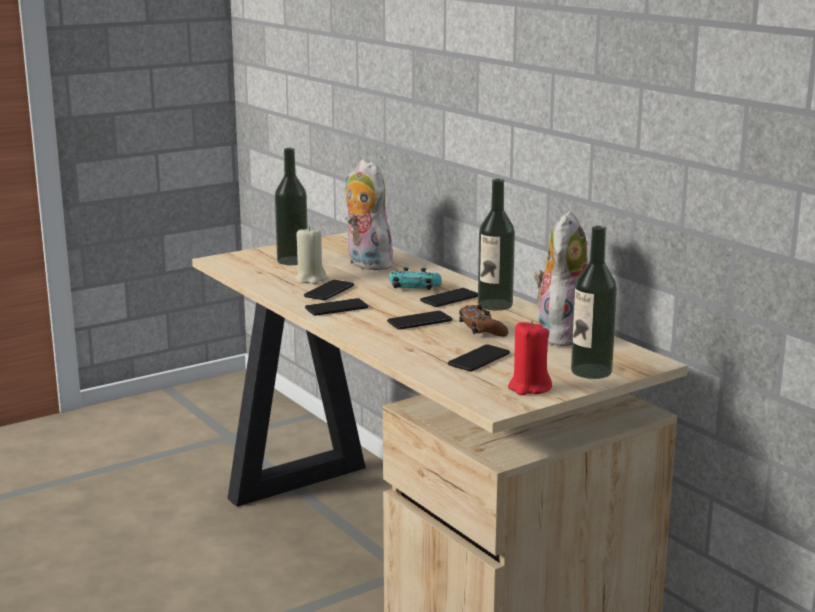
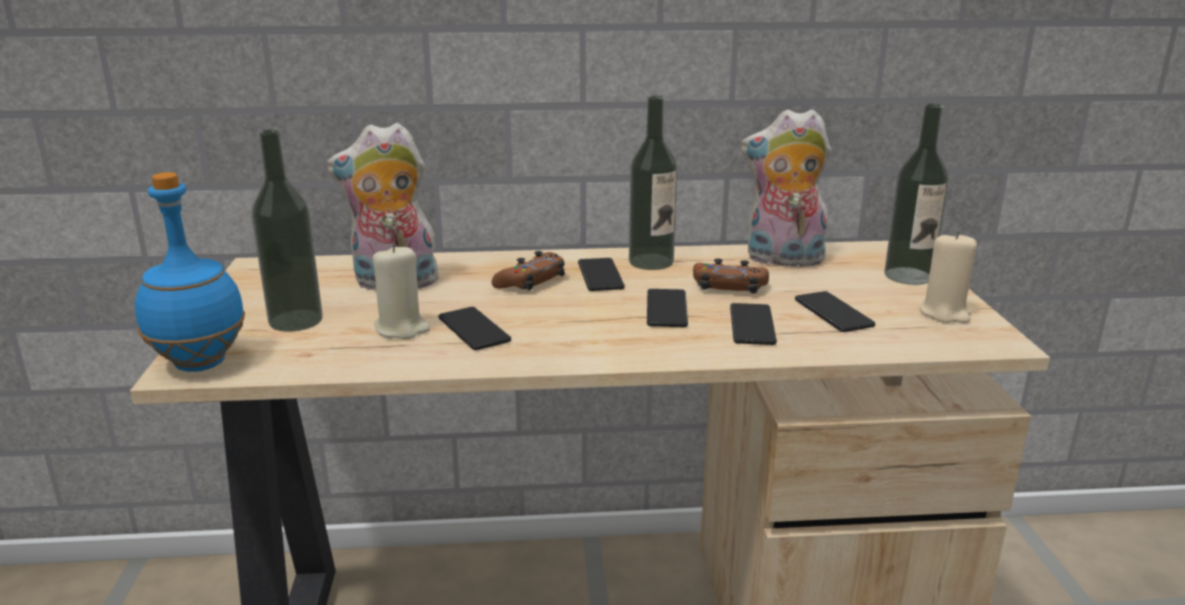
camera: 60 degrees left, 5 degrees up
phone [305,298,368,316] -> phone moved to [730,303,777,345]
turquoise game controller [389,267,442,290] -> brown game controller [492,251,565,290]
red candle [508,321,552,395] -> beige candle [920,231,977,323]
plush toy [534,211,587,346] -> plush toy turned 45 degrees counterclockwise [740,109,831,267]
none -> blue bottle [135,172,245,372]

